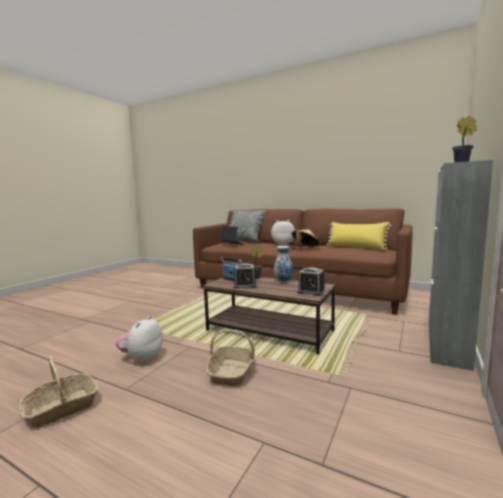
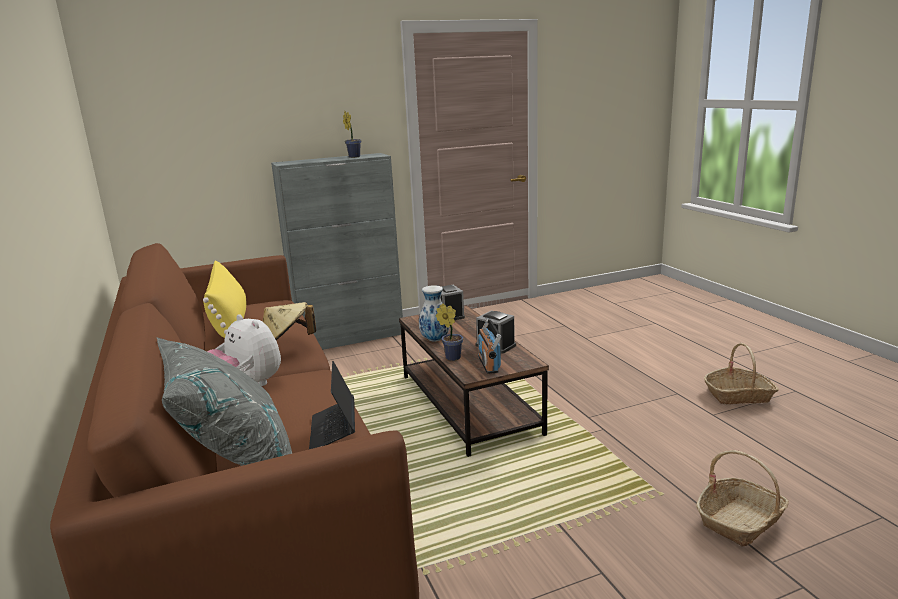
camera: 140 degrees left, 10 degrees up
plush toy [115,316,163,363] -> none
basket [206,329,255,386] -> basket moved to [696,450,789,547]

